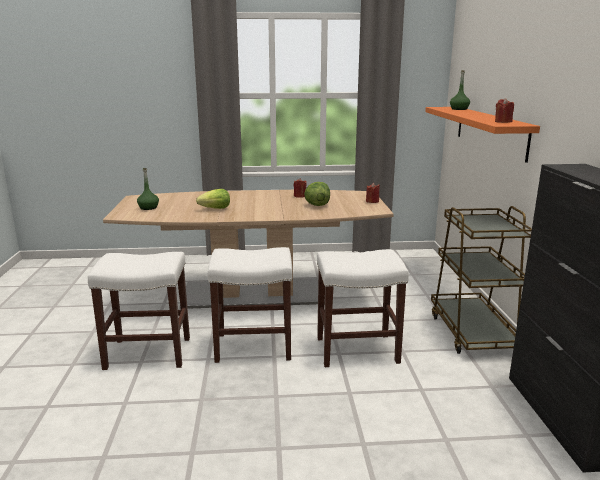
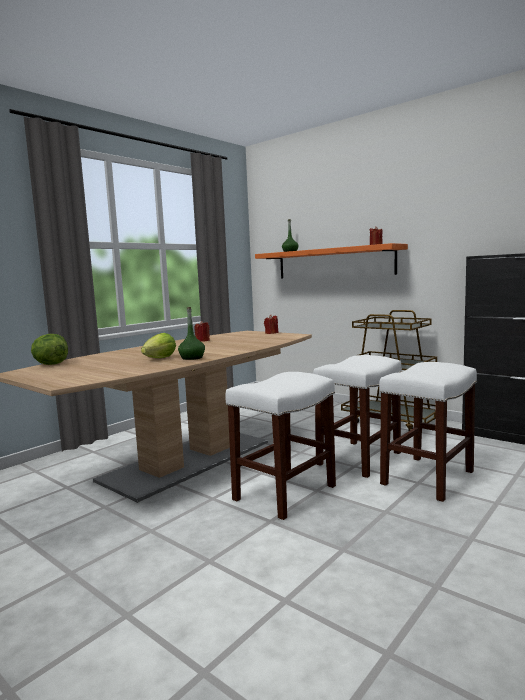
camera: 45 degrees left, 10 degrees down
white stool [88,252,190,370] -> white stool moved to [379,362,477,502]
green bottle [137,168,159,210] -> green bottle moved to [178,307,205,360]
lettuce [304,182,330,206] -> lettuce moved to [31,334,68,365]

